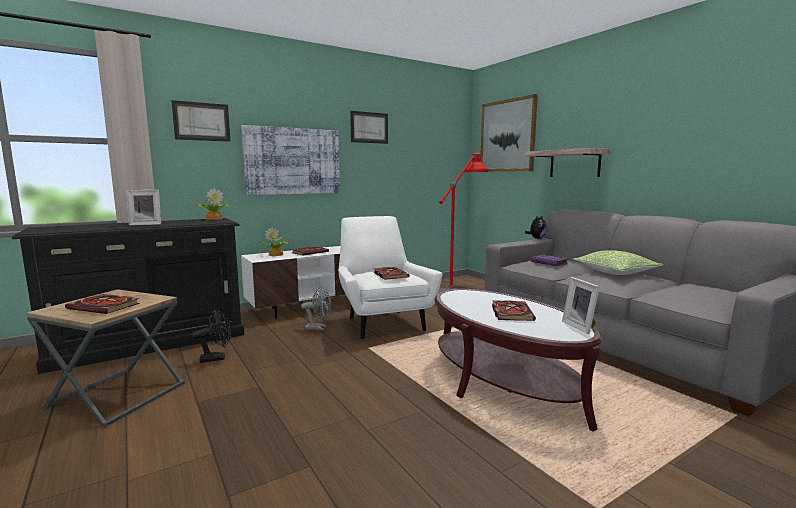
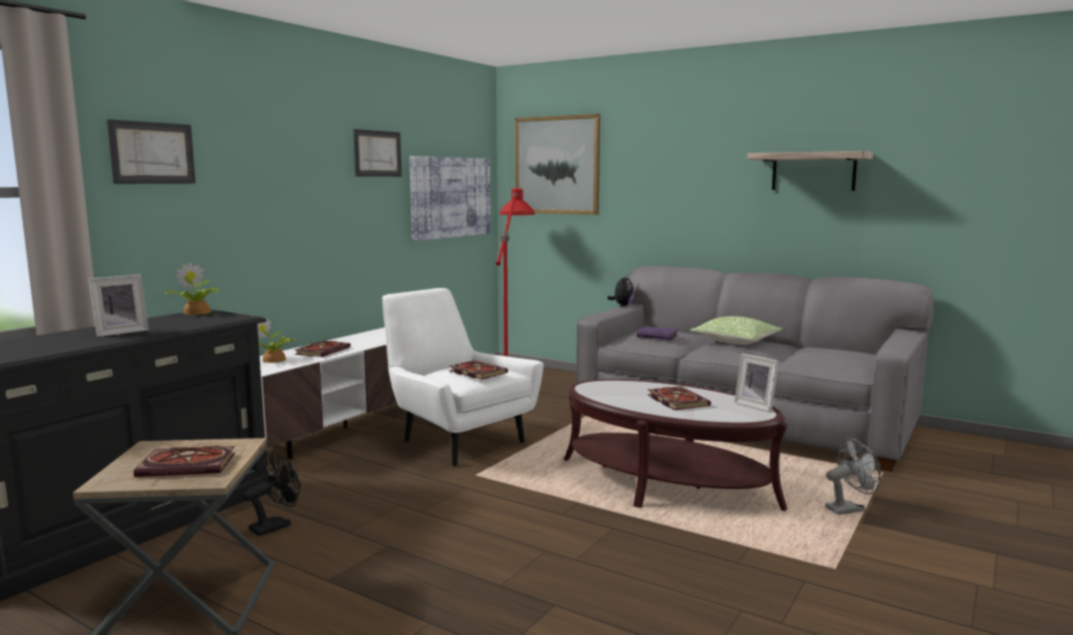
camera: 25 degrees left, 0 degrees up
picture [241,125,340,195] -> picture moved to [409,156,491,241]
grey fan [301,287,331,330] -> grey fan moved to [825,439,881,515]
shelf [524,148,611,177] -> shelf moved to [747,151,873,191]

